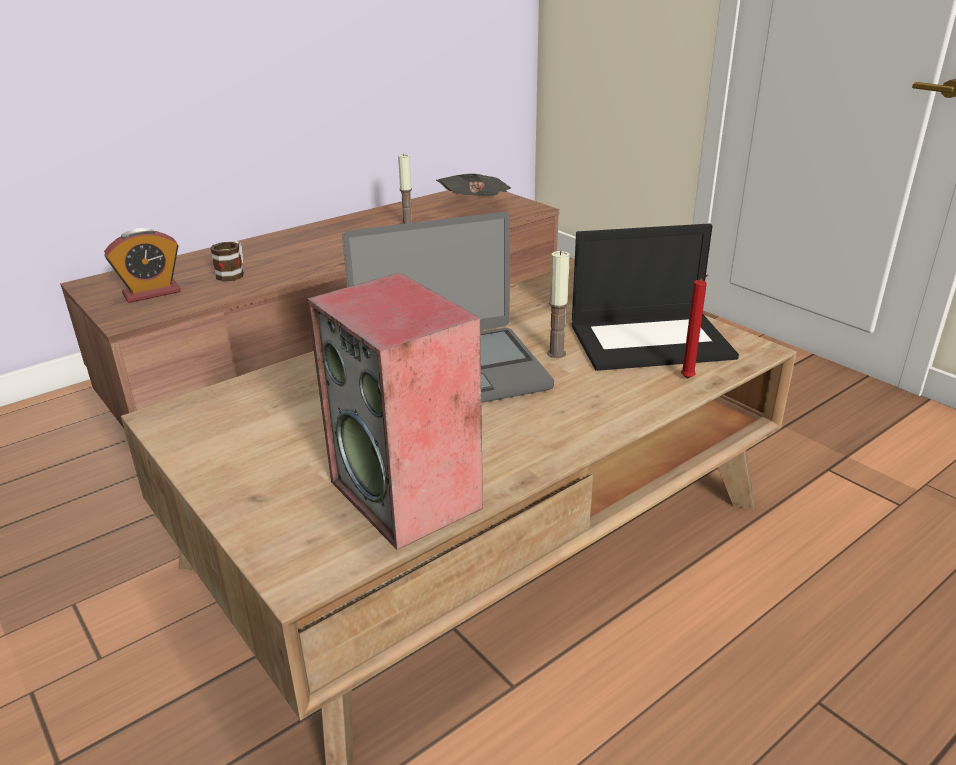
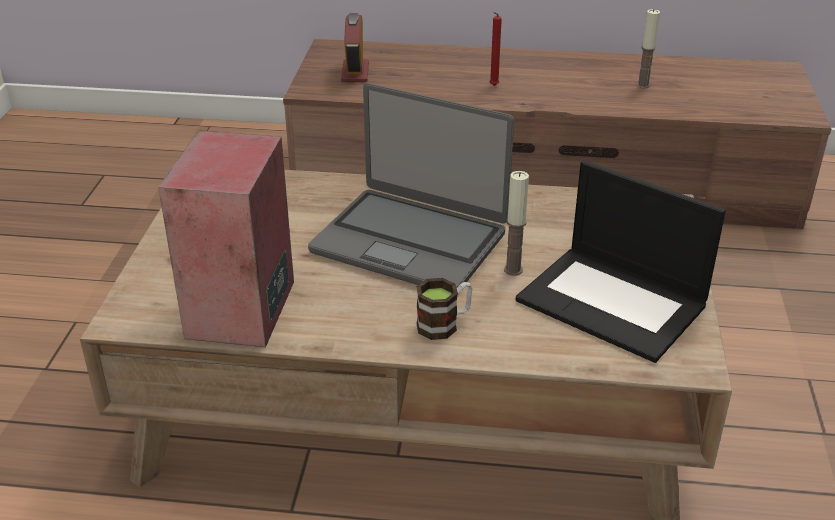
camera: 45 degrees right, 5 degrees up
alarm clock [104,228,181,303] -> alarm clock turned 75 degrees clockwise [341,13,369,82]
mug [210,241,244,281] -> mug moved to [416,278,472,340]
newspaper [436,174,511,196] -> none
red candle [681,275,708,379] -> red candle moved to [489,12,502,86]

